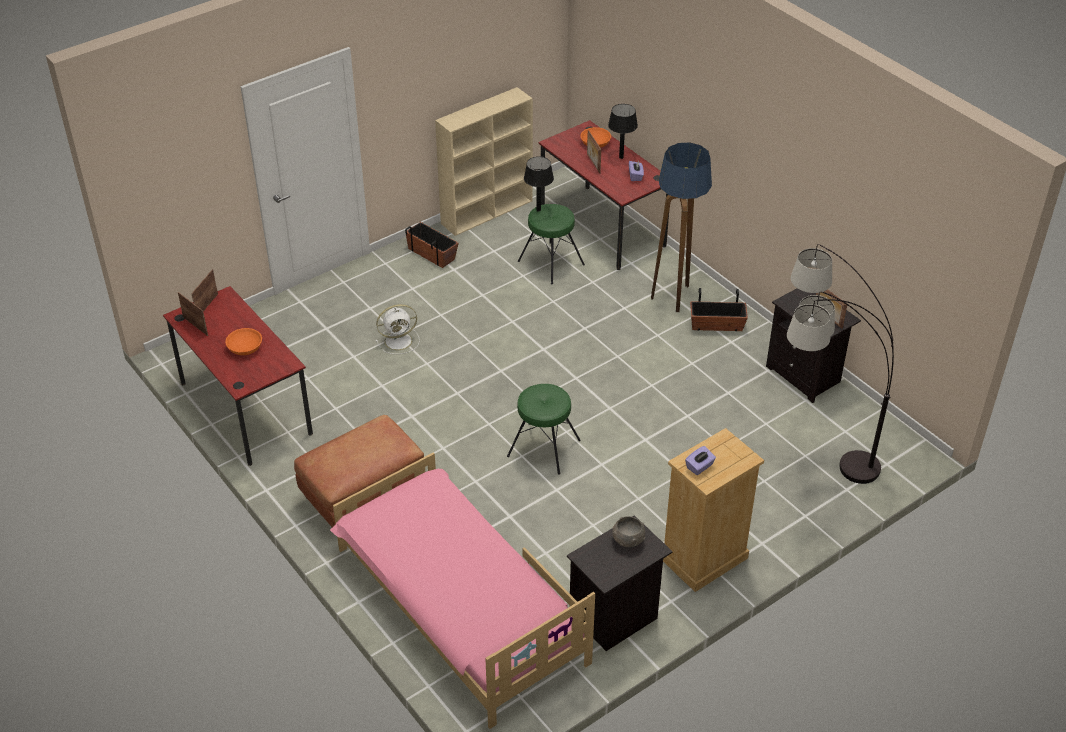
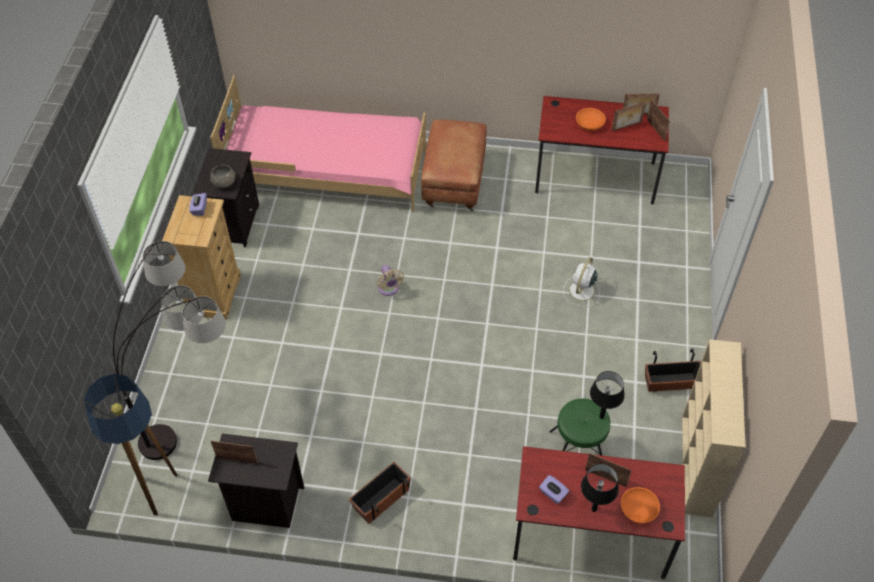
camera: 135 degrees right, 10 degrees up
green stool [507,384,581,475] -> beige fan [377,265,404,296]
floor lamp [651,142,712,312] -> floor lamp moved to [84,374,178,515]
none -> picture frame [611,102,646,131]

